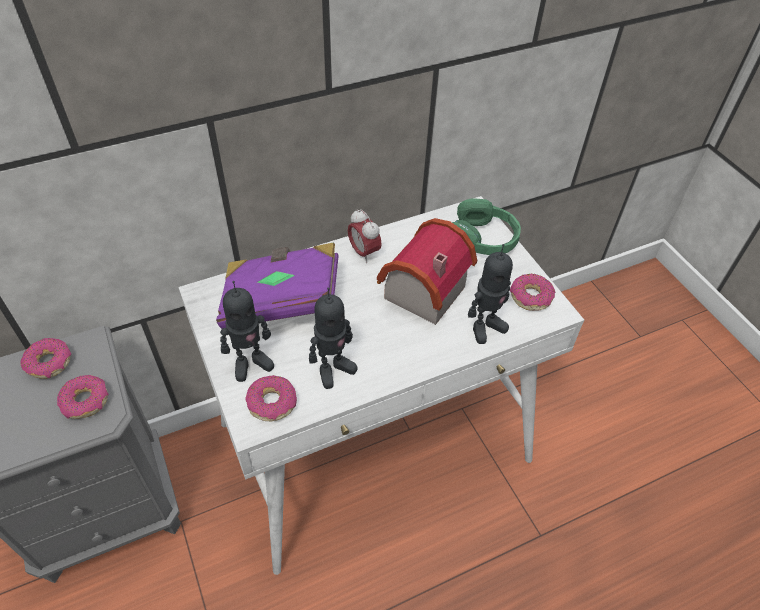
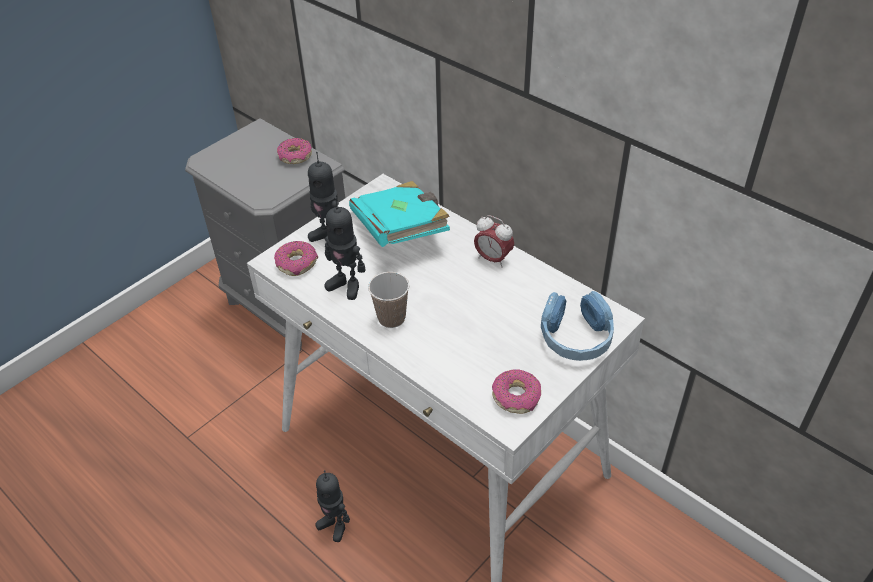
camera: 70 degrees right, 5 degrees down
donut [57,375,109,419] -> none
purple book [216,243,339,329] -> turquoise book [349,181,450,247]
alarm clock [348,209,382,263] -> alarm clock turned 90 degrees counterclockwise [474,215,514,268]
toy house [377,218,477,325] -> none
green headphones [452,198,521,255] -> blue headphones [541,291,614,361]
toy robot [468,244,513,344] -> toy robot moved to [315,470,350,542]
none -> cup [368,272,410,328]

